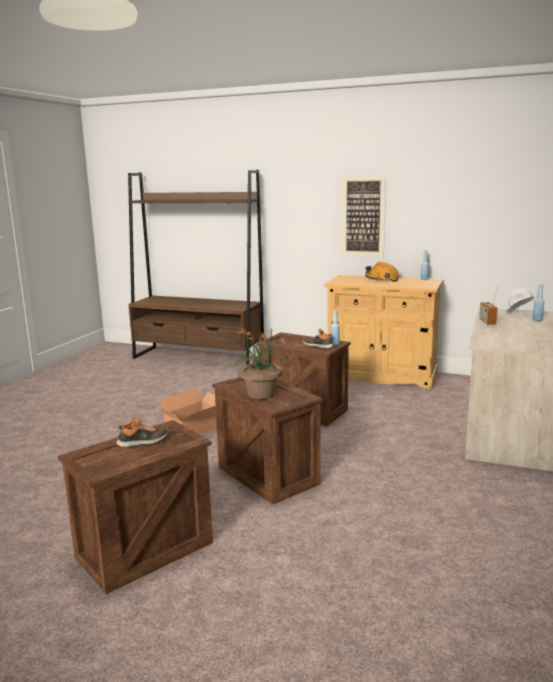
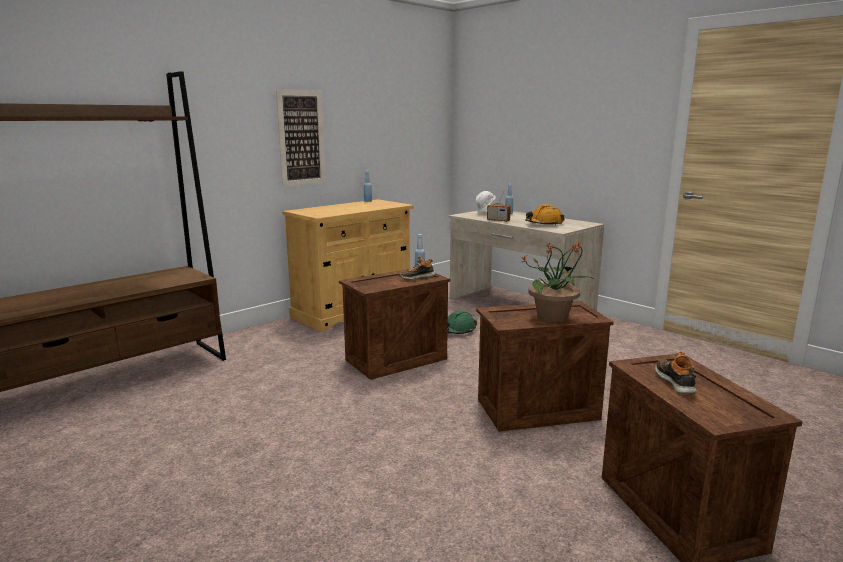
camera: 65 degrees left, 0 degrees up
cardboard box [159,388,217,434] -> none
orange hard hat [365,262,399,282] -> orange hard hat moved to [525,204,565,225]
none -> green hard hat [447,311,477,334]

